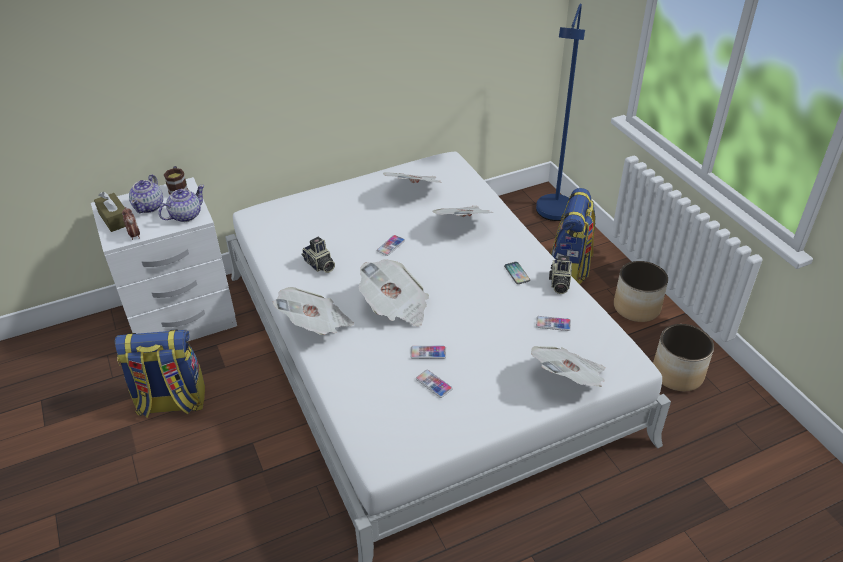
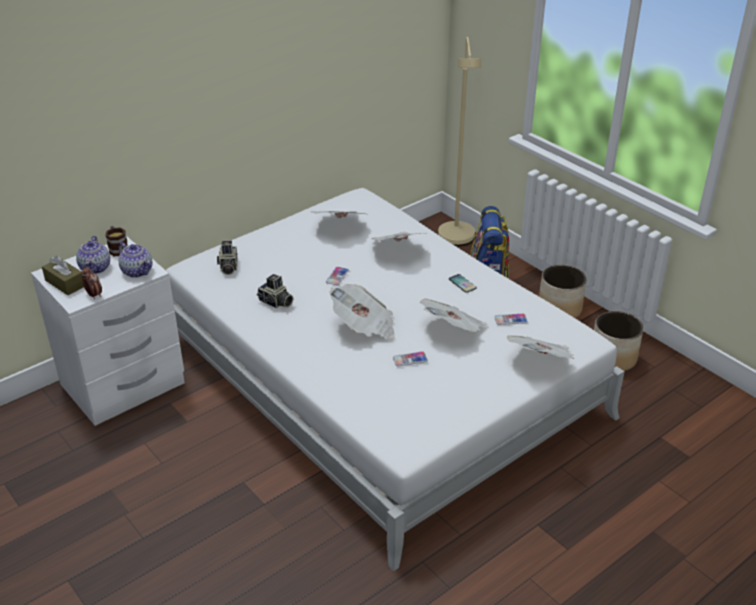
camera: 15 degrees left, 5 degrees down
backpack [115,330,205,418] -> none
teapot [158,185,205,222] -> teapot turned 105 degrees clockwise [118,242,153,278]
newspaper [273,287,354,335] -> newspaper moved to [420,298,488,333]
phone [416,370,452,398] -> none
blue floor lamp [536,4,585,221] -> beige floor lamp [438,37,481,246]
camera [549,255,572,294] -> camera moved to [217,241,238,275]

